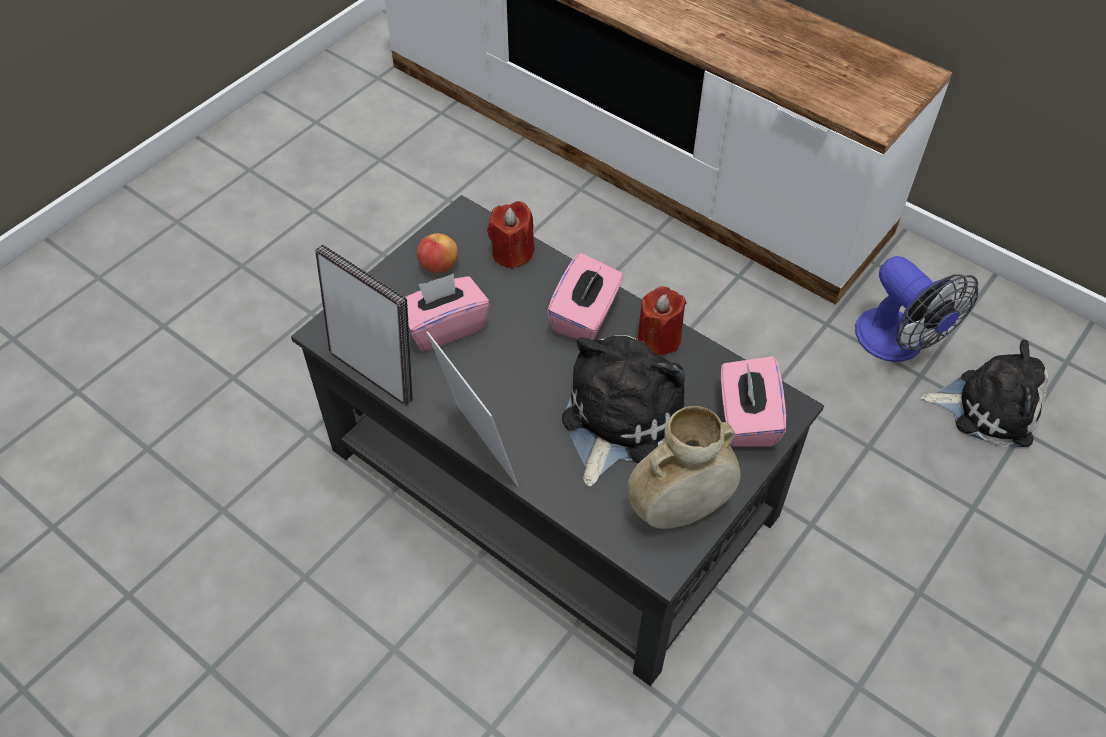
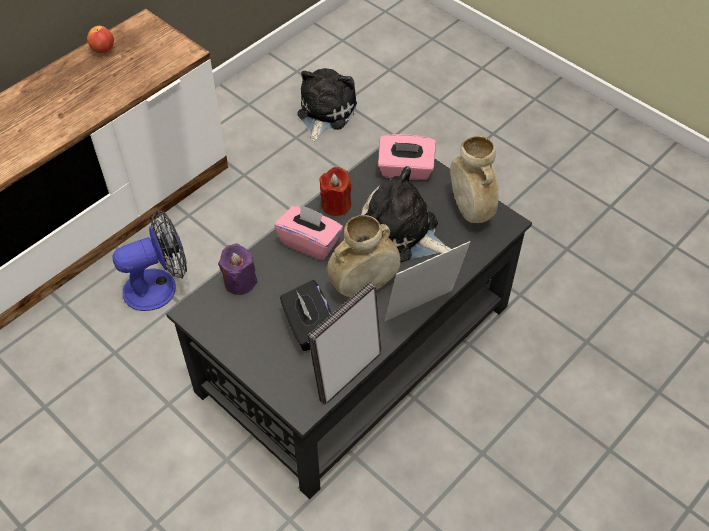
camera: 85 degrees left, 0 degrees up
pink tissue box [406,273,490,352] -> black tissue box [280,280,332,351]
apple [416,233,458,273] -> apple moved to [87,26,114,53]
red candle [487,201,535,269] -> purple candle [218,243,258,295]
fan [855,256,978,362] -> fan moved to [112,210,187,311]
none -> beige vase [327,215,401,297]

